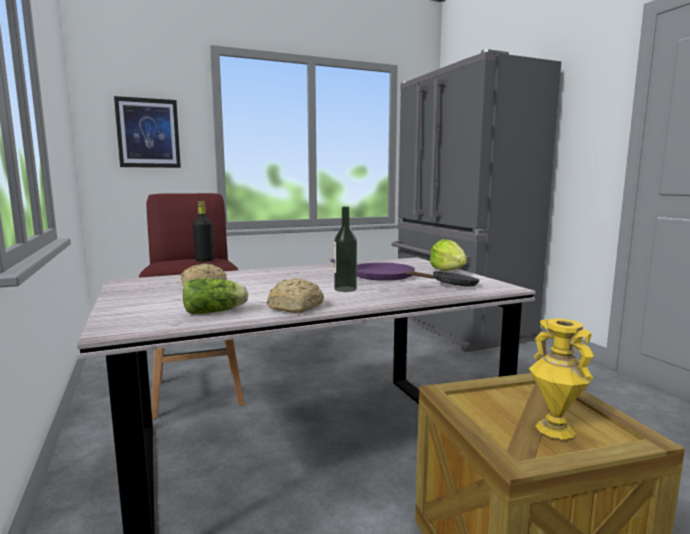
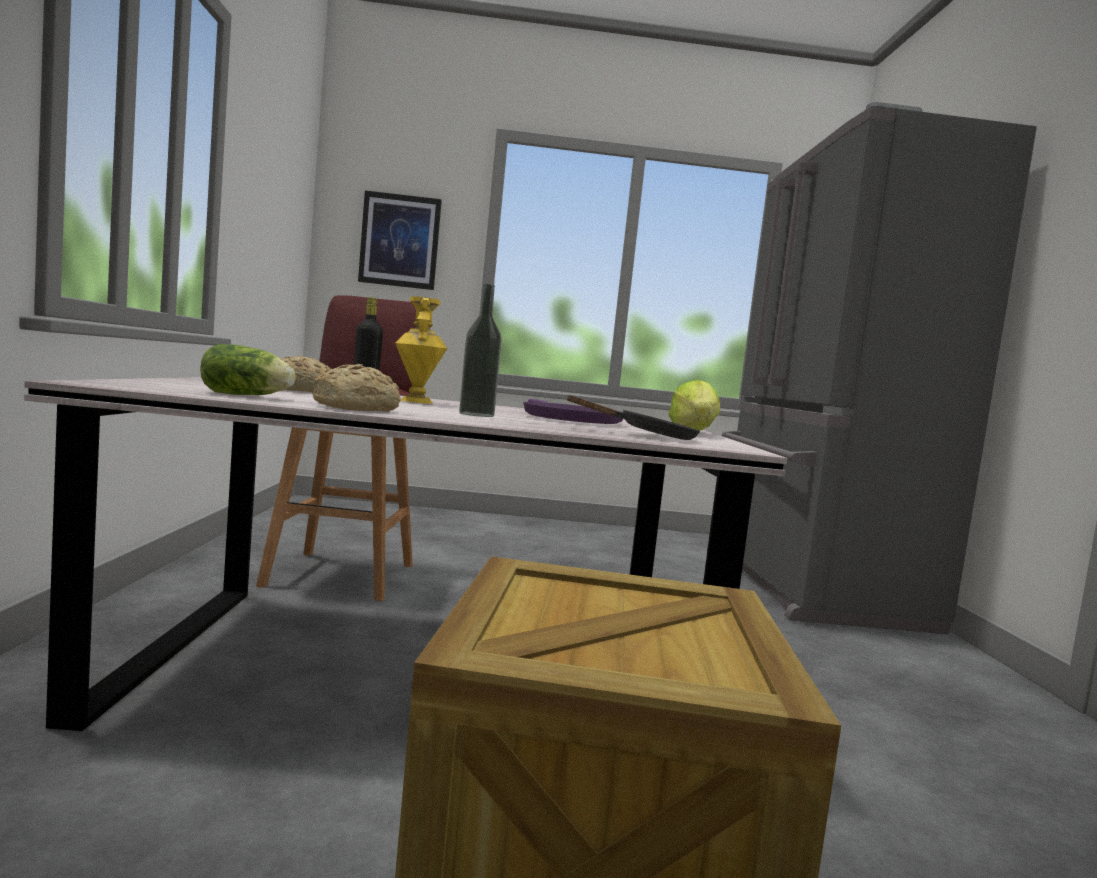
camera: 20 degrees right, 5 degrees down
yellow vase [529,319,594,440] -> yellow vase moved to [395,296,447,404]

